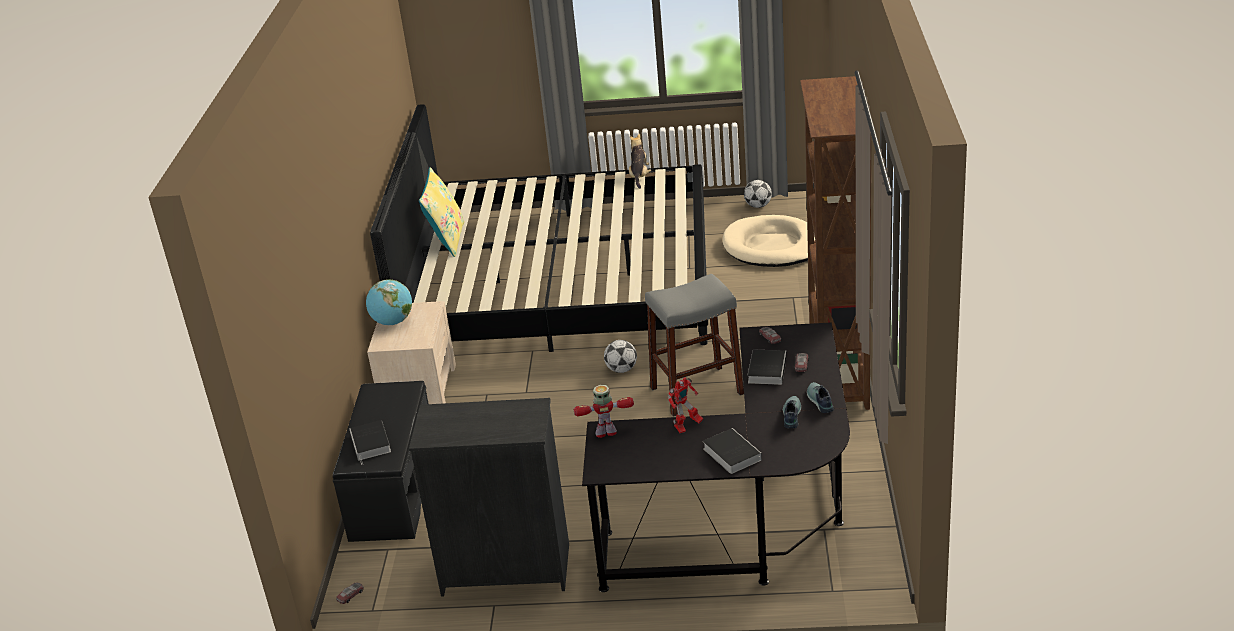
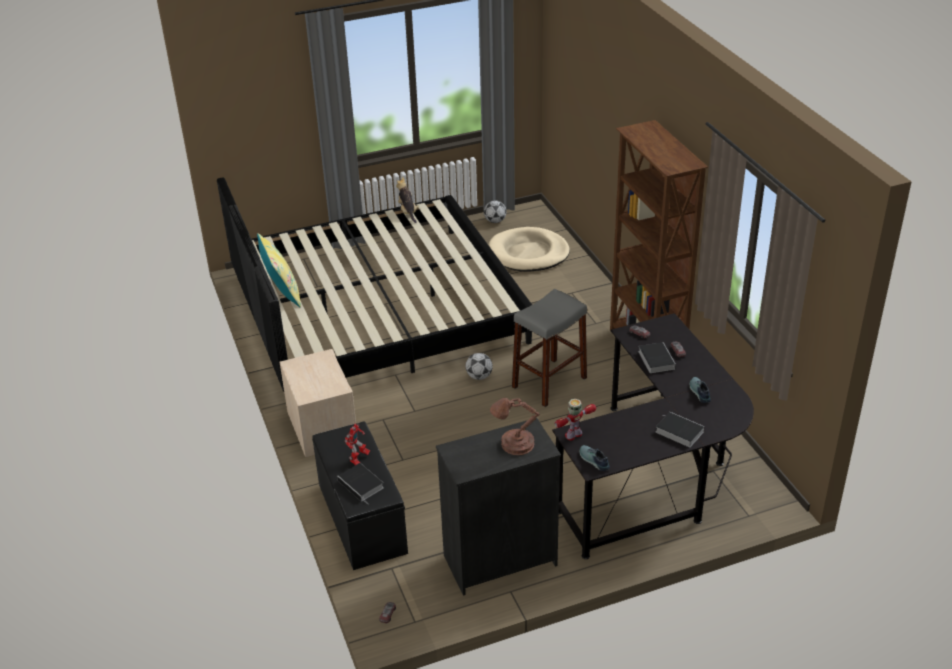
camera: 25 degrees left, 5 degrees up
globe [366,279,412,325] -> none
toy robot [668,377,703,433] -> toy robot moved to [345,423,370,465]
shoe [807,382,834,413] -> shoe moved to [580,445,610,471]
none -> brown table lamp [490,398,540,455]

